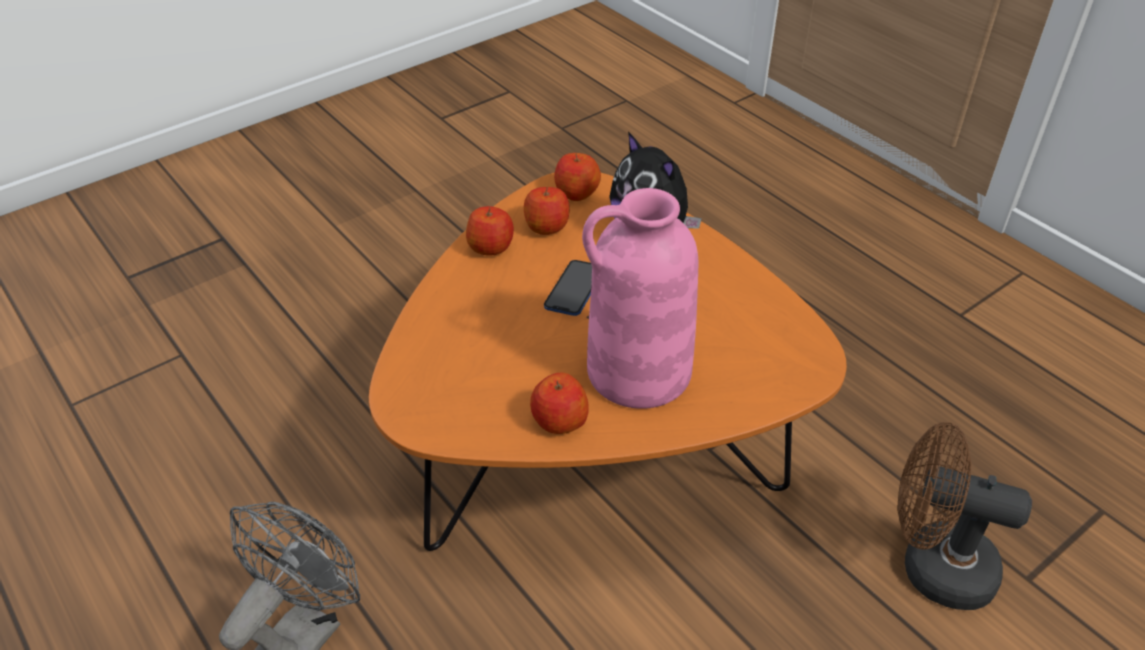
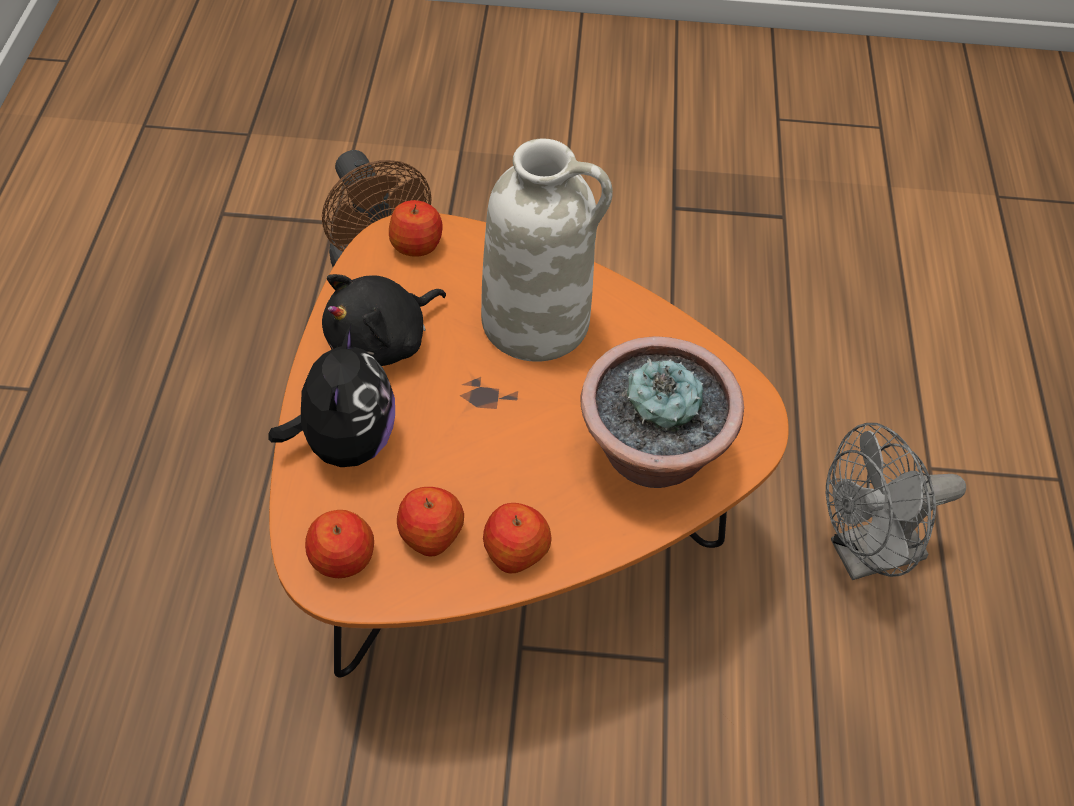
camera: 140 degrees left, 10 degrees up
apple [530,372,589,434] -> apple moved to [389,200,443,257]
phone [544,260,592,316] -> none
pink vase [582,188,698,409] -> white vase [481,139,613,362]
none -> black plush toy [322,274,446,366]
none -> potted plant [581,336,744,488]

